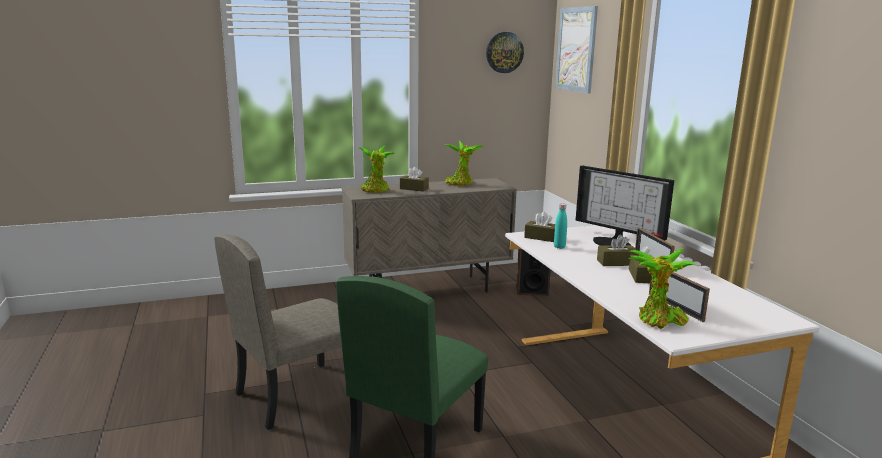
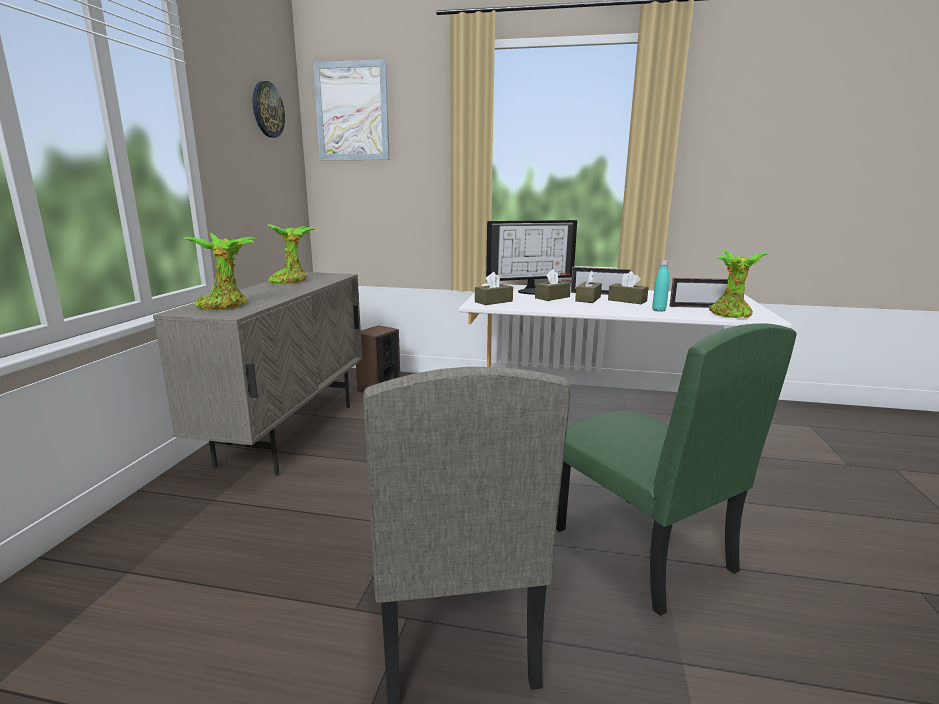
camera: 60 degrees left, 0 degrees up
brown tissue box [400,167,429,192] -> brown tissue box moved to [535,269,571,301]
turquoise bottle [554,204,567,249] -> turquoise bottle moved to [652,260,669,312]

